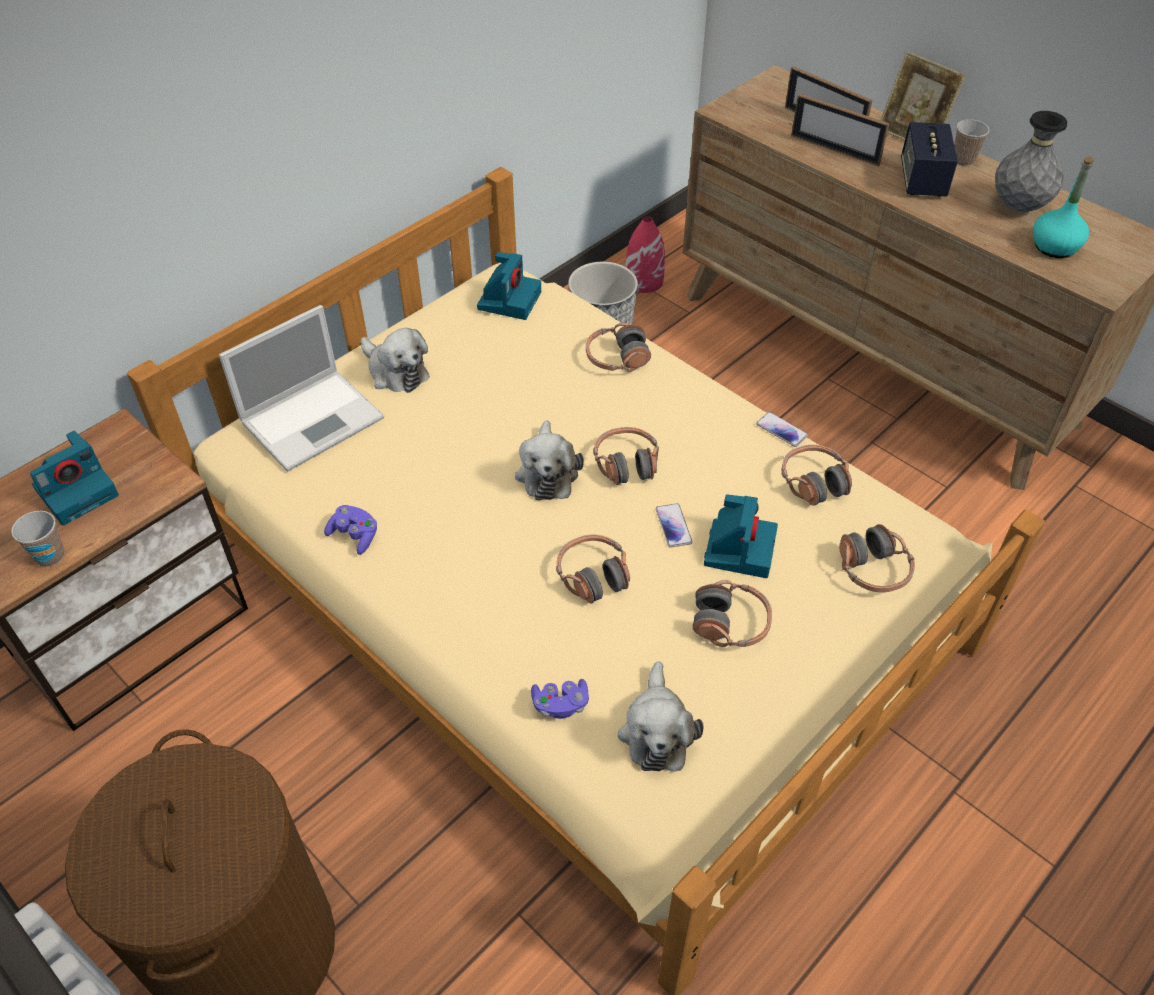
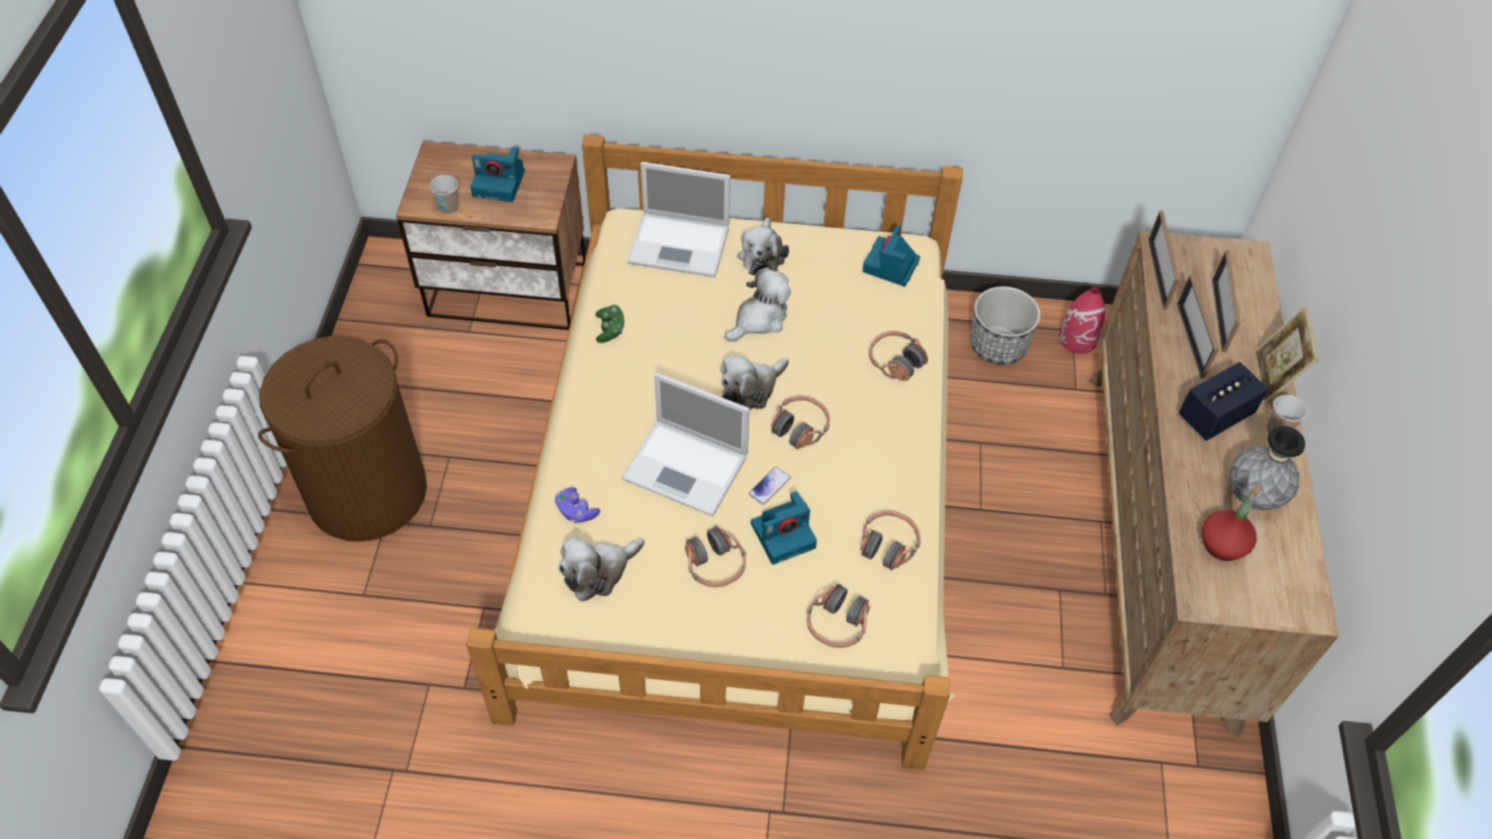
camera: 50 degrees right, 5 degrees up
purple game controller [324,505,377,555] -> green game controller [595,305,624,343]
camera [477,252,541,320] -> camera turned 135 degrees clockwise [863,225,920,287]
headphones [556,535,630,604] -> laptop [621,372,750,516]
phone [756,412,808,447] -> none
turquoise bottle [1033,157,1094,258] -> red bottle [1202,486,1261,561]
none -> plush toy [724,268,791,342]
none -> picture frame [1148,211,1180,310]

